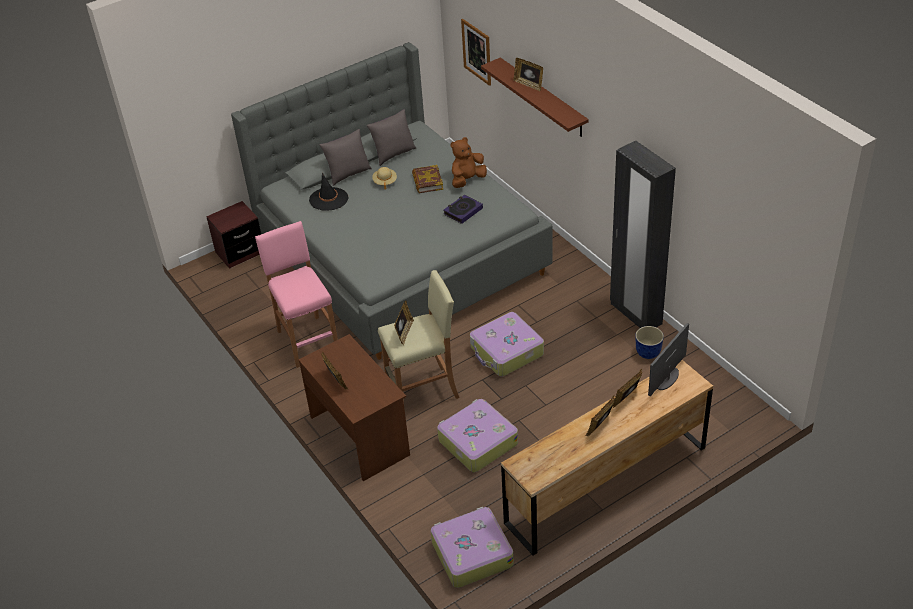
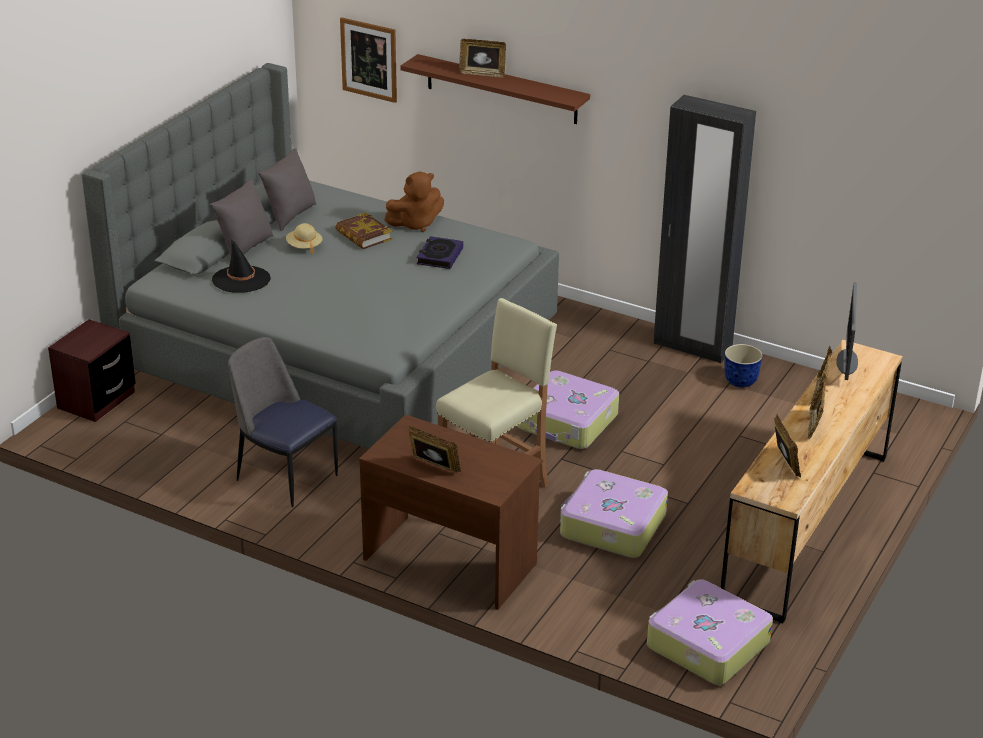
camera: 30 degrees left, 10 degrees down
pink stool [255,221,338,368] -> chair [228,337,338,507]
picture frame [394,301,414,345] -> picture frame moved to [774,414,801,478]
brown plush toy [451,137,487,188] -> brown plush toy turned 135 degrees counterclockwise [384,172,444,232]

